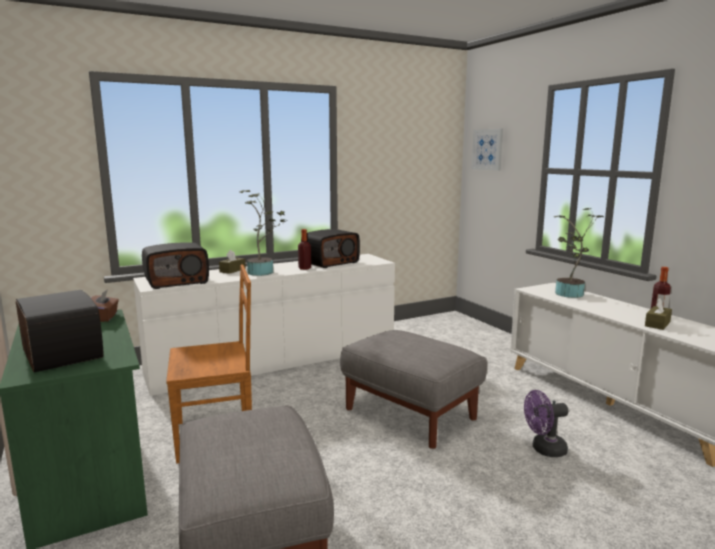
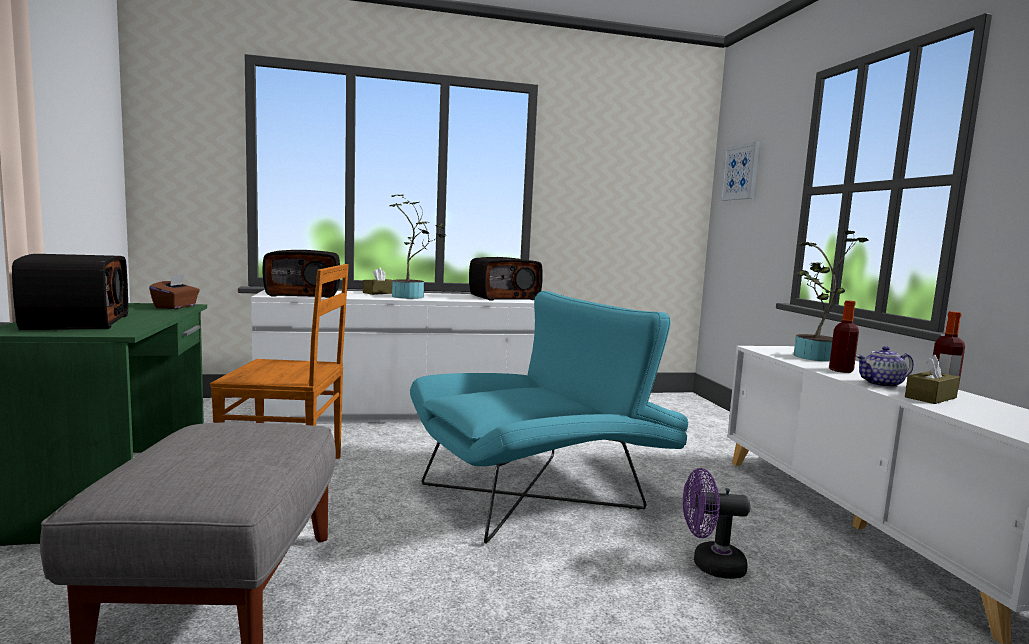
camera: 15 degrees right, 5 degrees down
bottle [298,229,311,270] -> bottle moved to [829,300,859,373]
grey ottoman [340,330,487,449] -> turquoise armchair [410,291,689,544]
none -> teapot [856,346,914,388]

